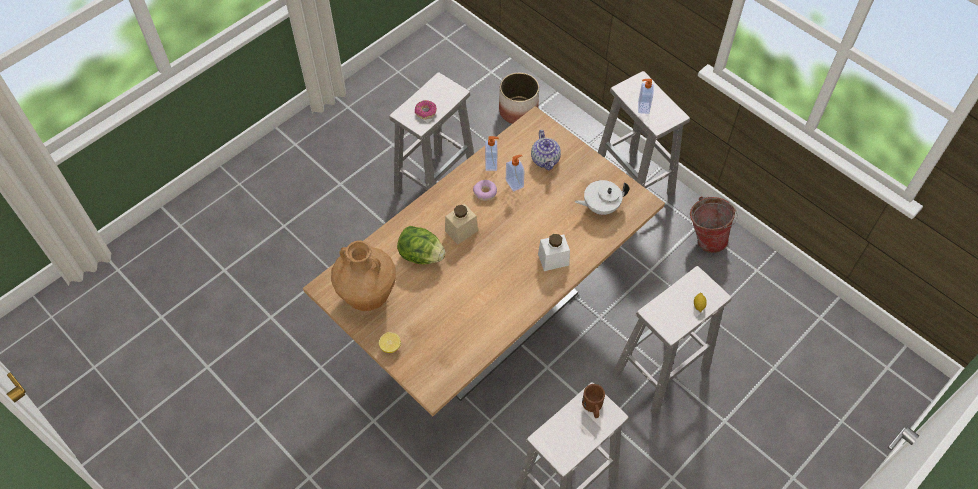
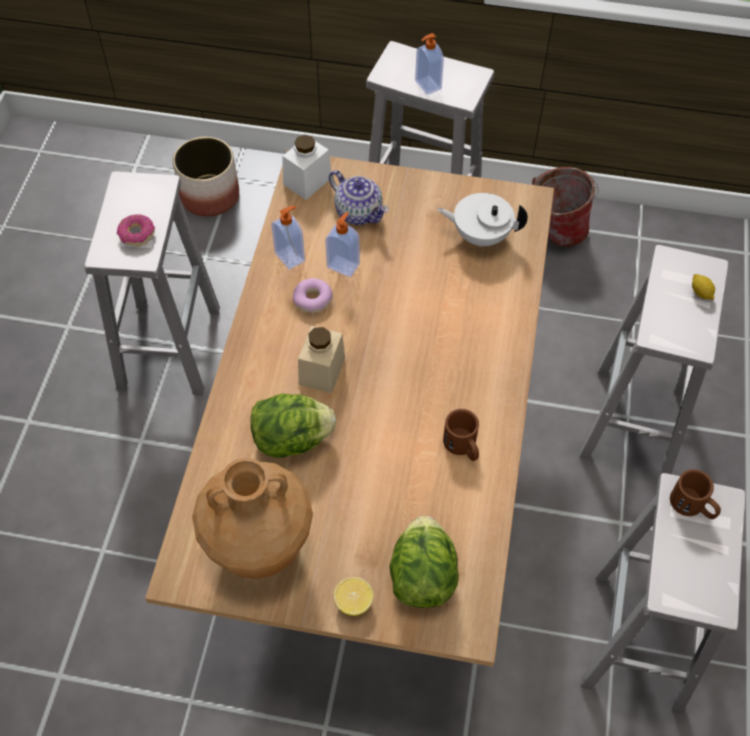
camera: 35 degrees left, 0 degrees up
white jar [538,234,570,271] -> white jar moved to [282,135,331,200]
white teapot [575,180,629,215] -> white teapot turned 60 degrees clockwise [437,193,528,247]
none -> lettuce [389,516,459,608]
none -> brown mug [443,409,479,461]

